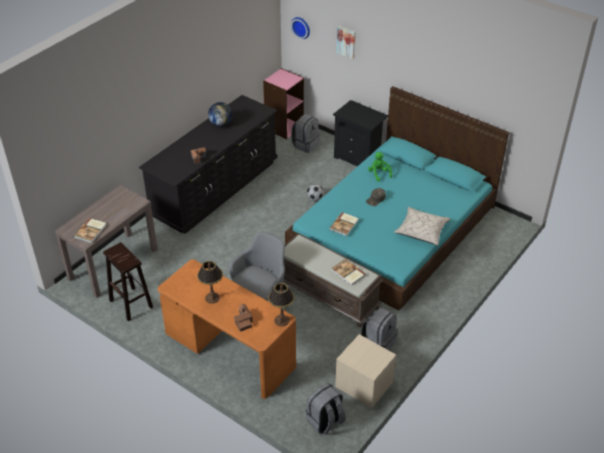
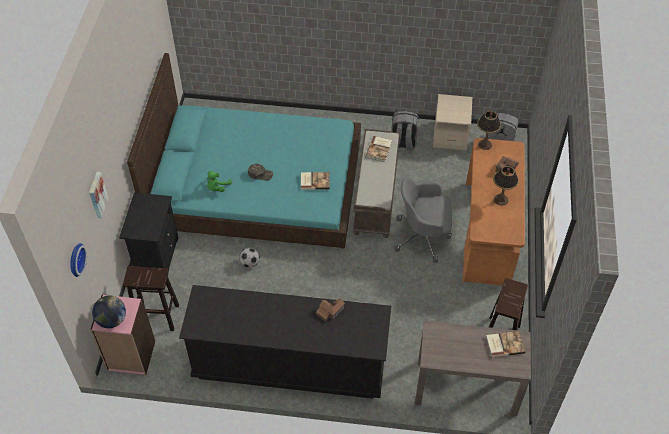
camera: 120 degrees left, 10 degrees up
globe [208,102,232,127] -> globe moved to [92,295,126,328]
grey backpack [291,114,320,153] -> brown stool [123,266,179,331]
beige pillow [394,207,451,246] -> none

